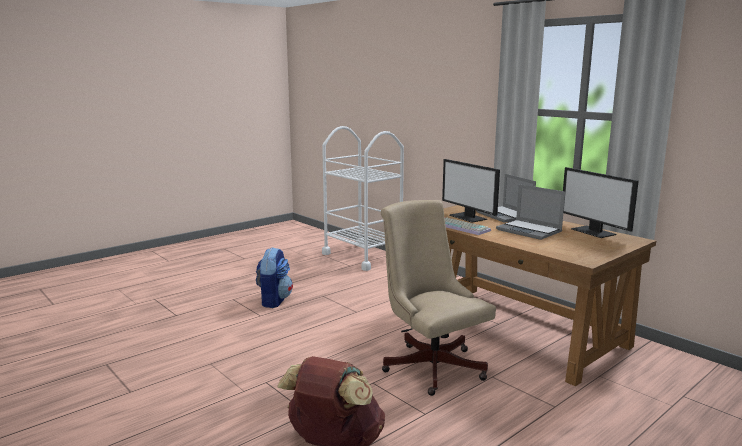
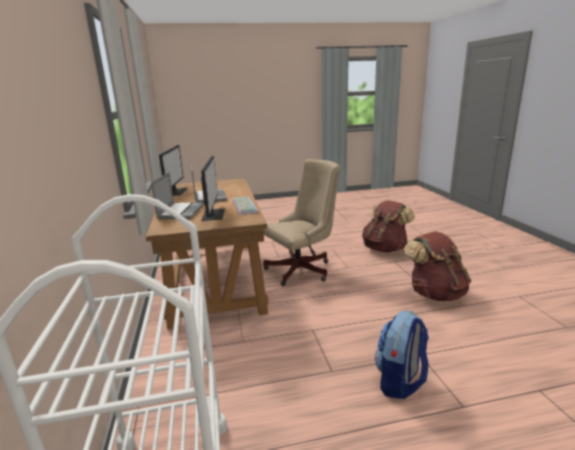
camera: 150 degrees left, 5 degrees up
beige office chair [381,200,496,396] -> beige office chair turned 120 degrees counterclockwise [263,159,341,286]
none -> brown backpack [404,231,471,301]

